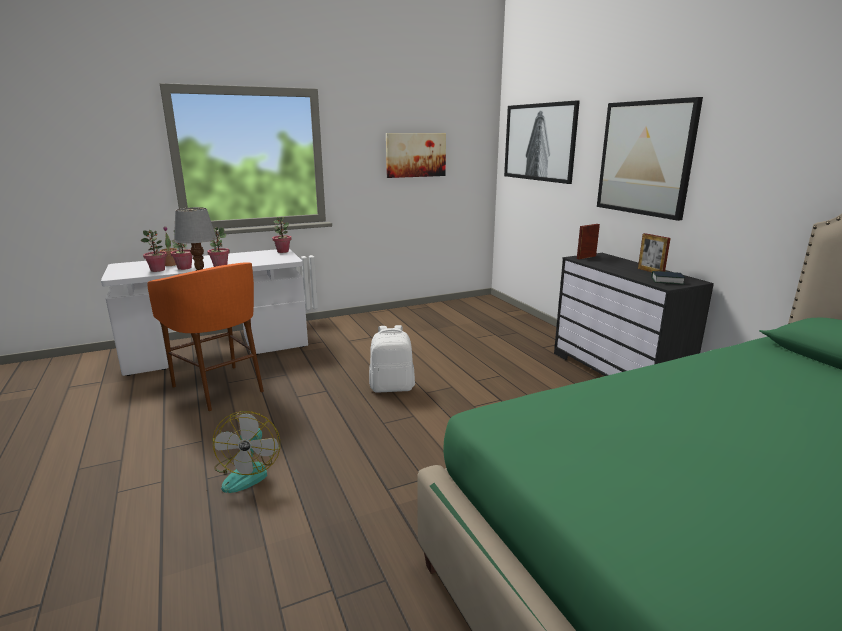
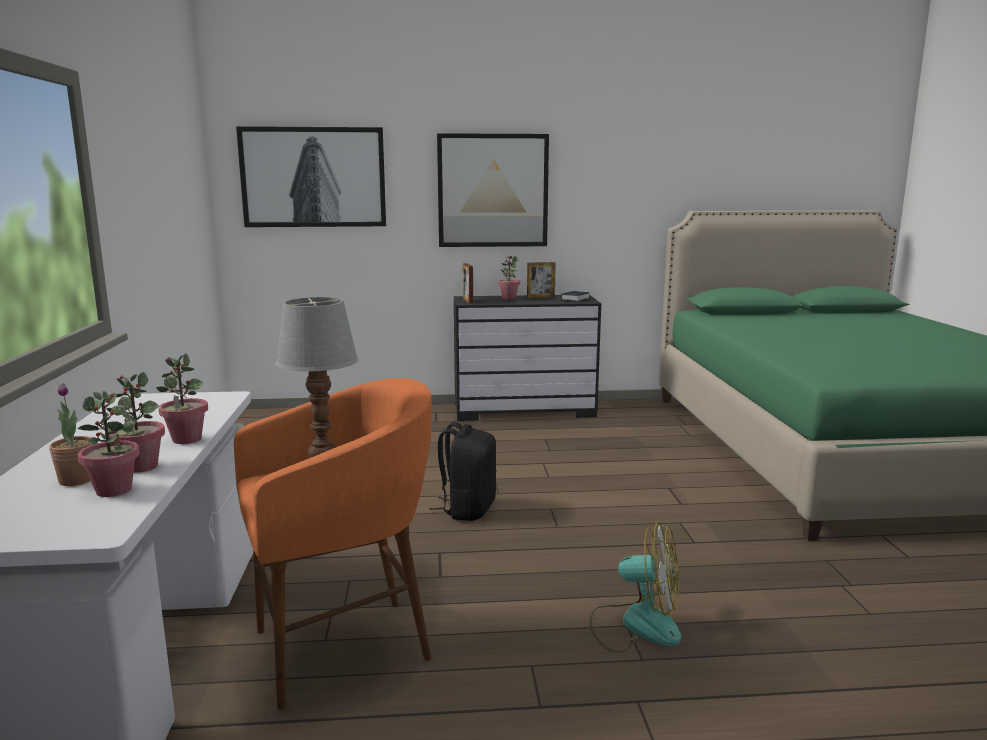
camera: 70 degrees left, 5 degrees down
potted plant [272,217,292,253] -> potted plant moved to [498,256,520,300]
white backpack [369,325,415,393] -> black backpack [429,422,497,521]
picture [386,133,446,178] -> none

